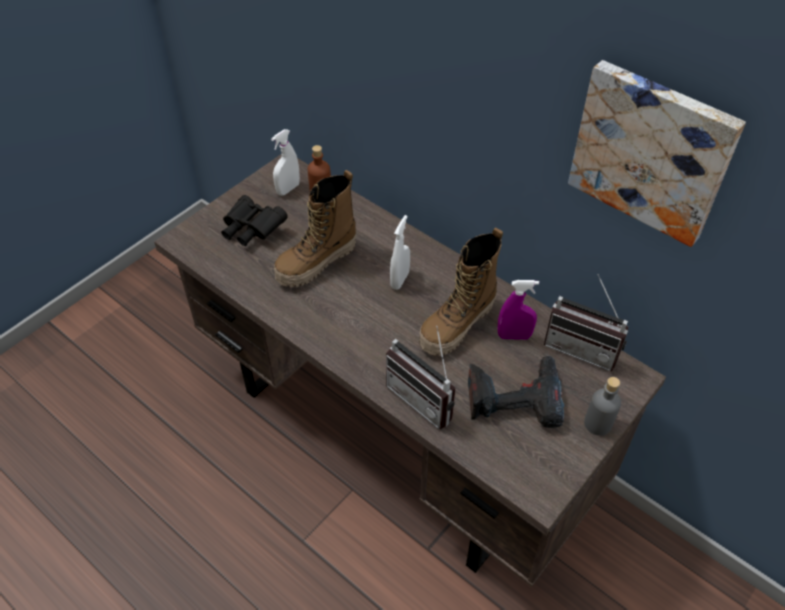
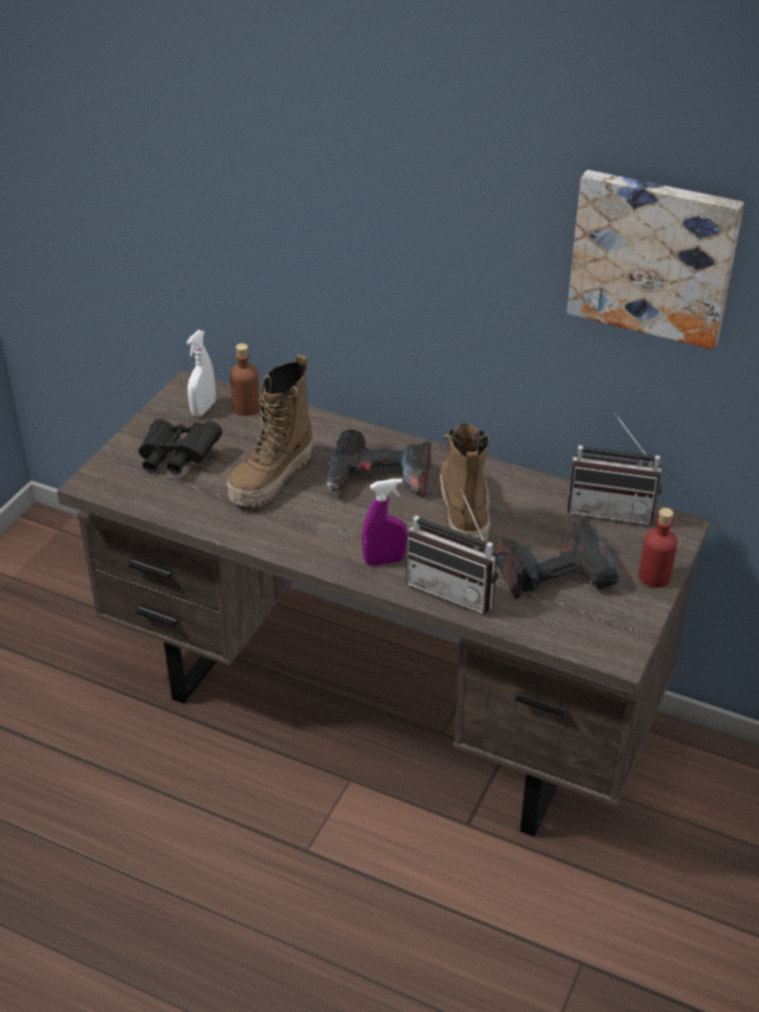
camera: 15 degrees left, 10 degrees down
white spray bottle [390,215,410,290] -> power drill [326,429,431,497]
boot [419,228,503,356] -> boot turned 150 degrees clockwise [440,423,490,548]
purple spray bottle [498,280,539,340] -> purple spray bottle moved to [362,479,407,566]
grey bottle [584,377,621,436] -> red bottle [638,508,677,588]

